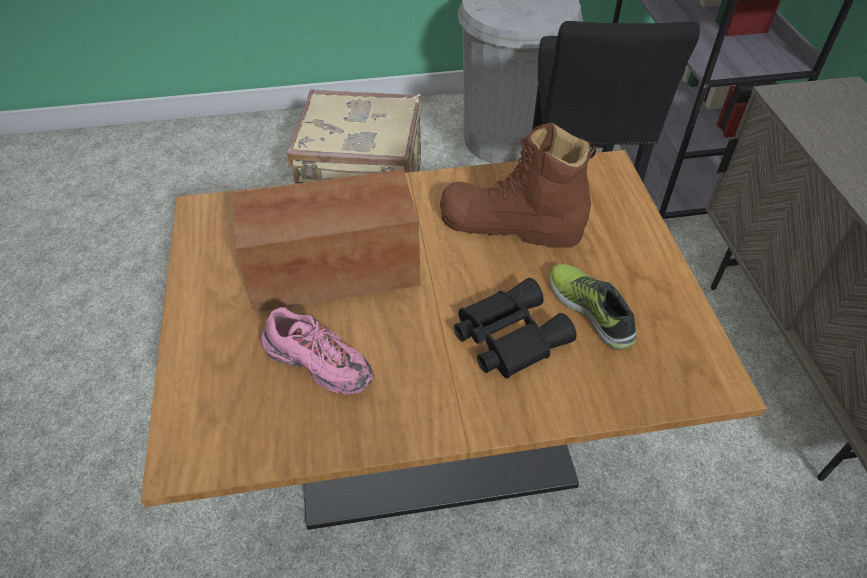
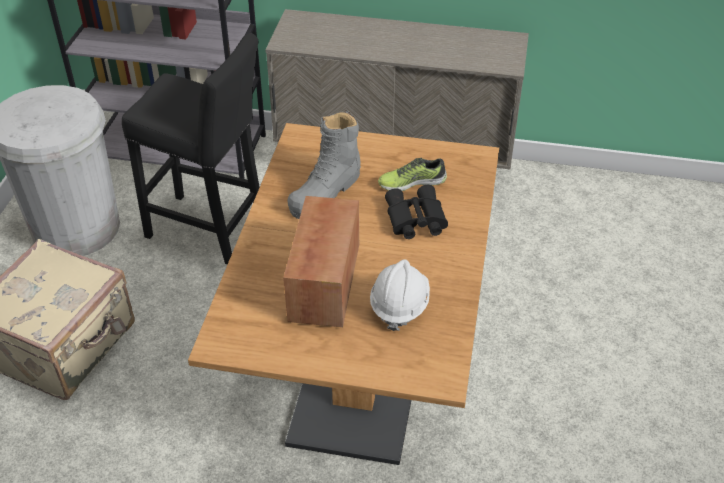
camera: 70 degrees left, 5 degrees down
pink shoe [261,307,374,395] -> white hard hat [370,259,430,331]
brown boot [440,122,597,248] -> grey boot [287,111,361,219]

